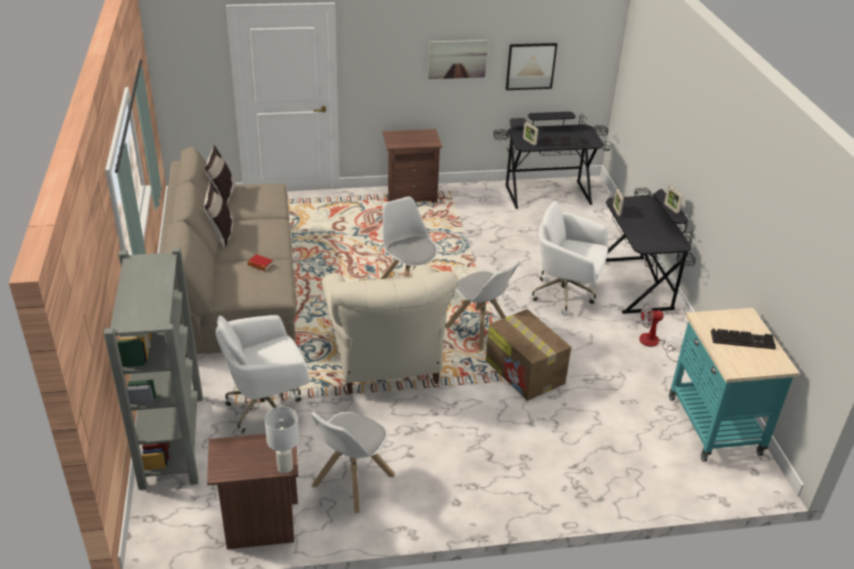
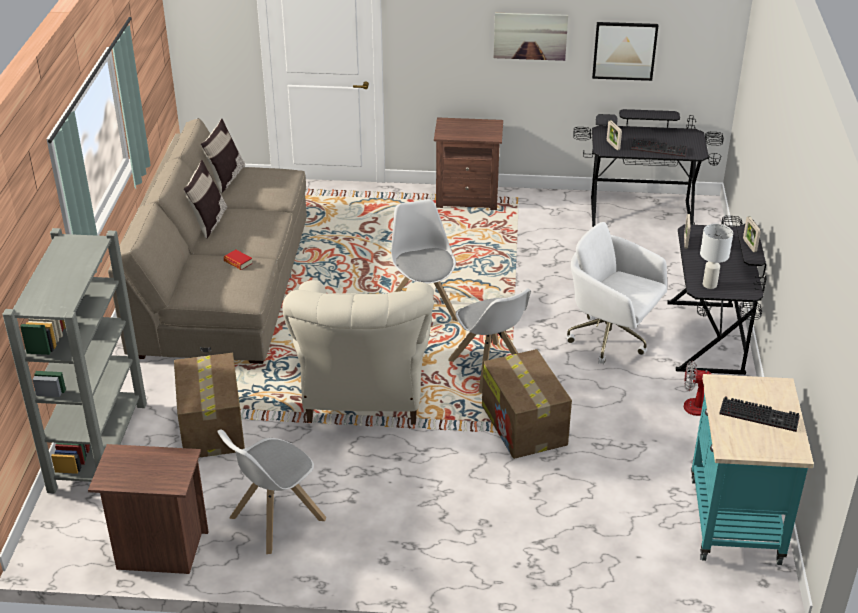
camera: 15 degrees right, 0 degrees up
white office chair [215,315,310,434] -> cardboard box [174,353,245,458]
white table lamp [265,407,299,474] -> white table lamp moved to [700,224,733,289]

